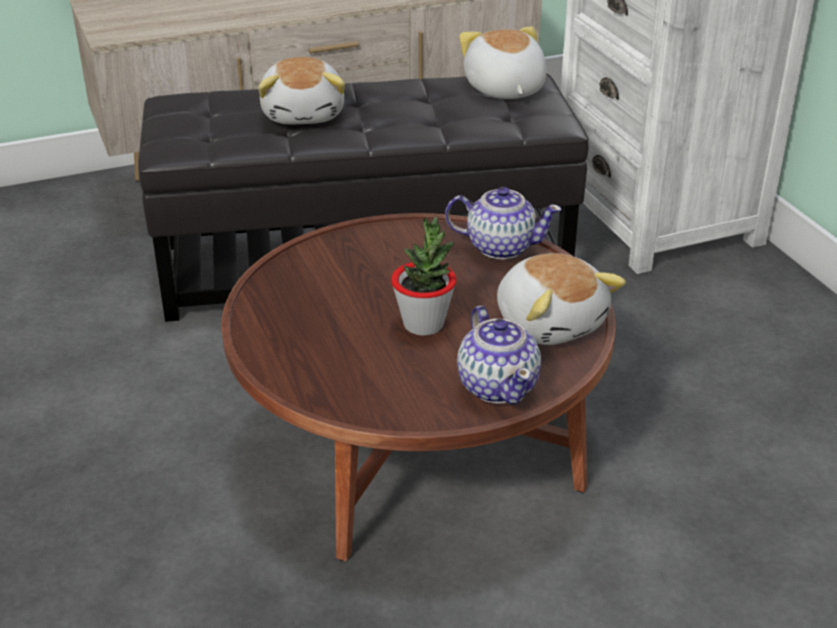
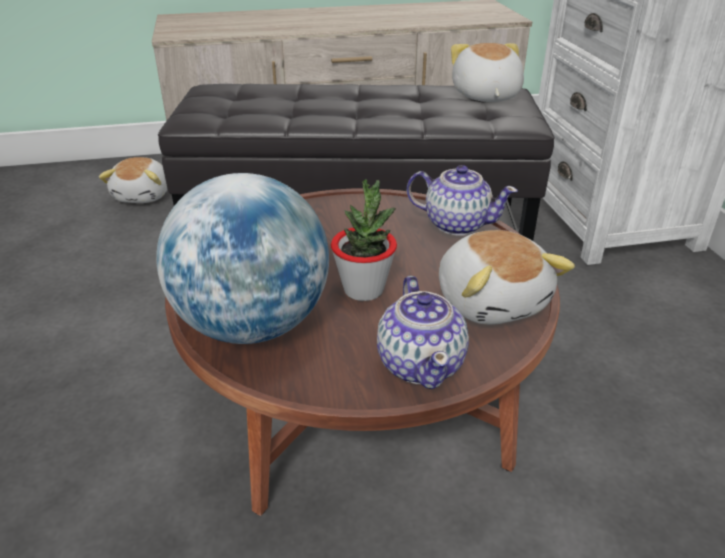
camera: 10 degrees right, 0 degrees up
plush toy [258,57,345,124] -> plush toy moved to [99,157,168,203]
none -> globe [156,173,329,344]

